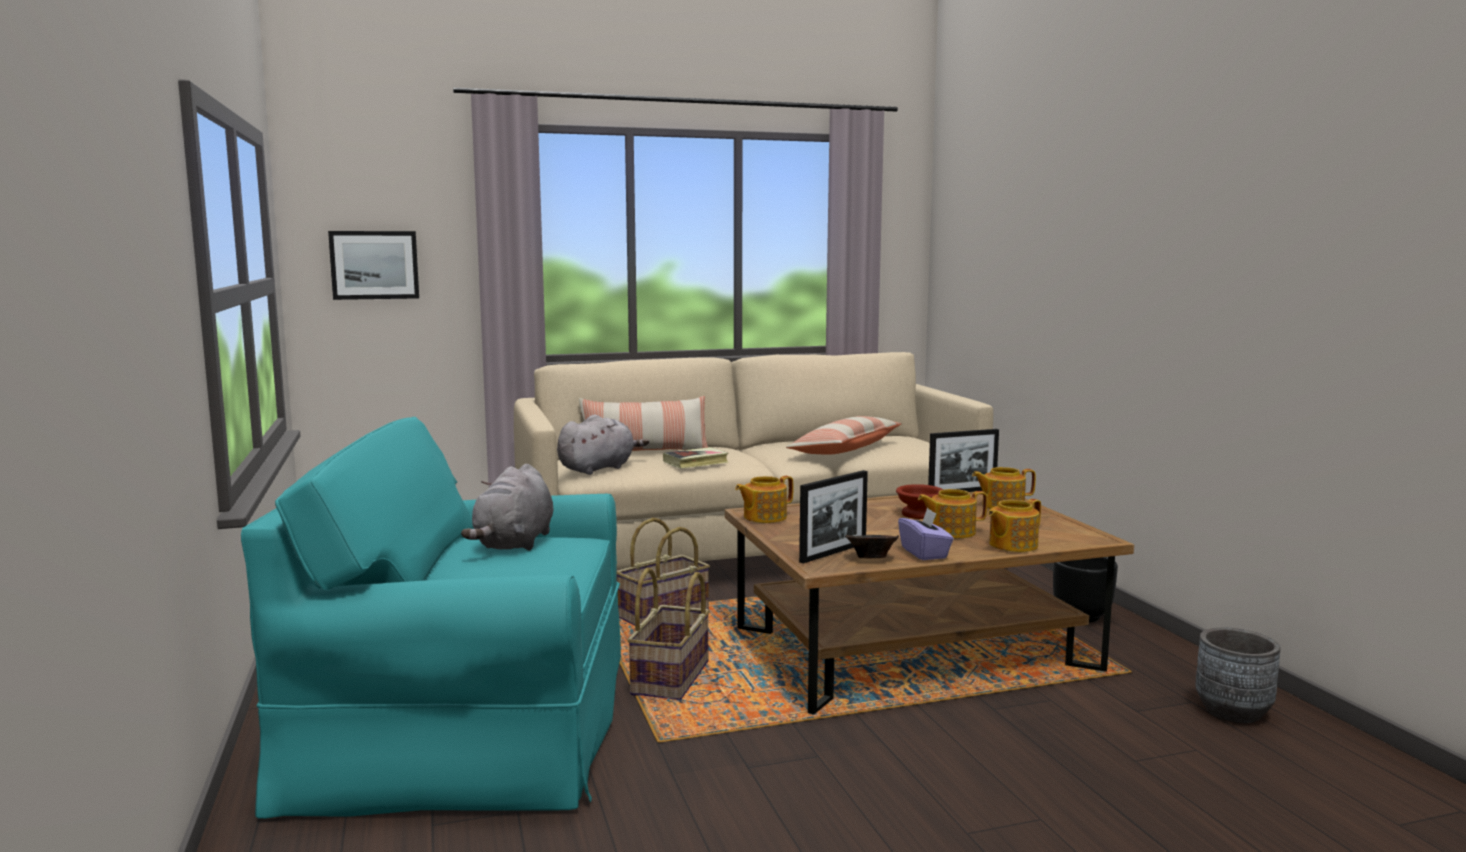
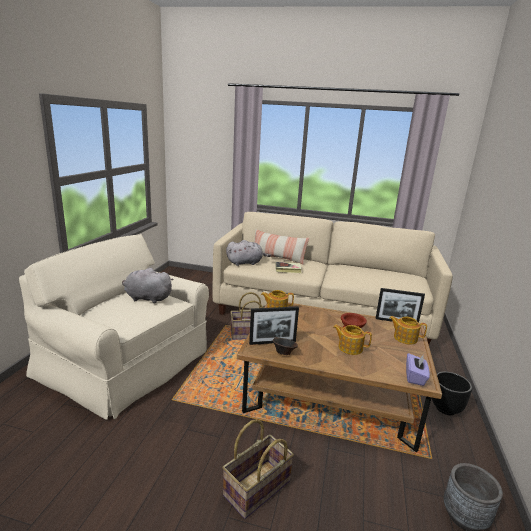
camera: 30 degrees right, 10 degrees up
turquoise armchair [241,417,621,819] -> beige armchair [19,234,209,420]
picture [328,231,419,300] -> none
grey plush toy [461,464,554,551] -> grey plush toy turned 60 degrees clockwise [122,268,174,304]
basket [627,568,710,700] -> basket moved to [223,419,294,519]
pillow [786,416,902,455] -> none
purple tissue box [898,507,954,560] -> purple tissue box moved to [406,353,430,386]
teapot [988,499,1041,552] -> none

